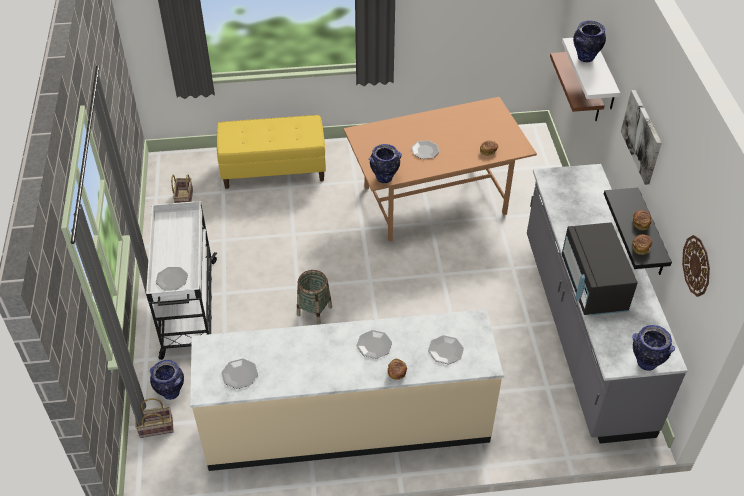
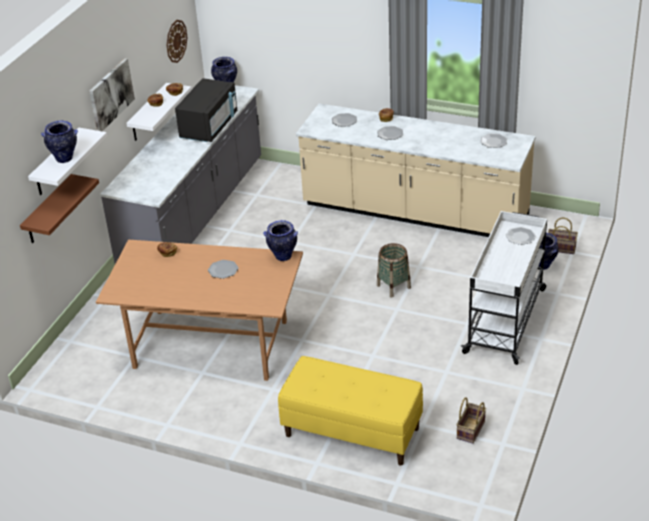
camera: 150 degrees left, 10 degrees down
black shelf [604,188,672,275] -> white shelf [127,83,192,141]

